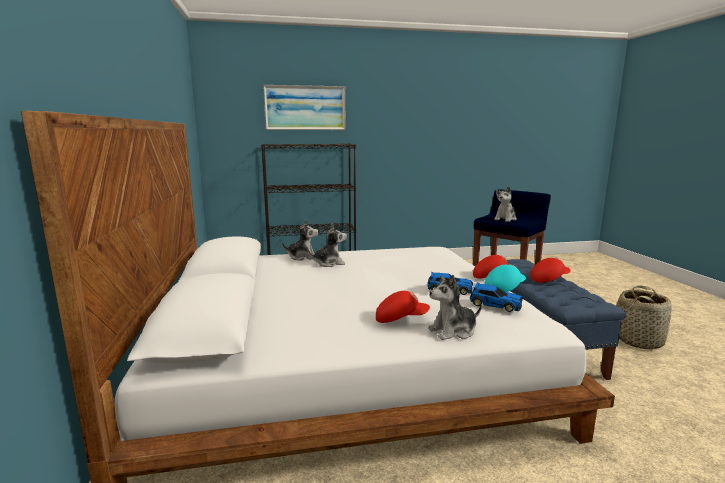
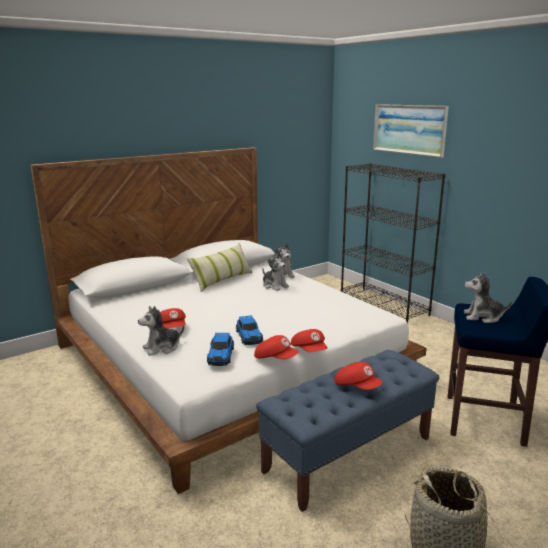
camera: 65 degrees right, 5 degrees up
plush toy [428,275,482,340] -> plush toy turned 75 degrees counterclockwise [138,306,184,356]
turquoise cap [485,264,526,292] -> red cap [254,335,299,360]
none -> pillow [187,243,252,292]

